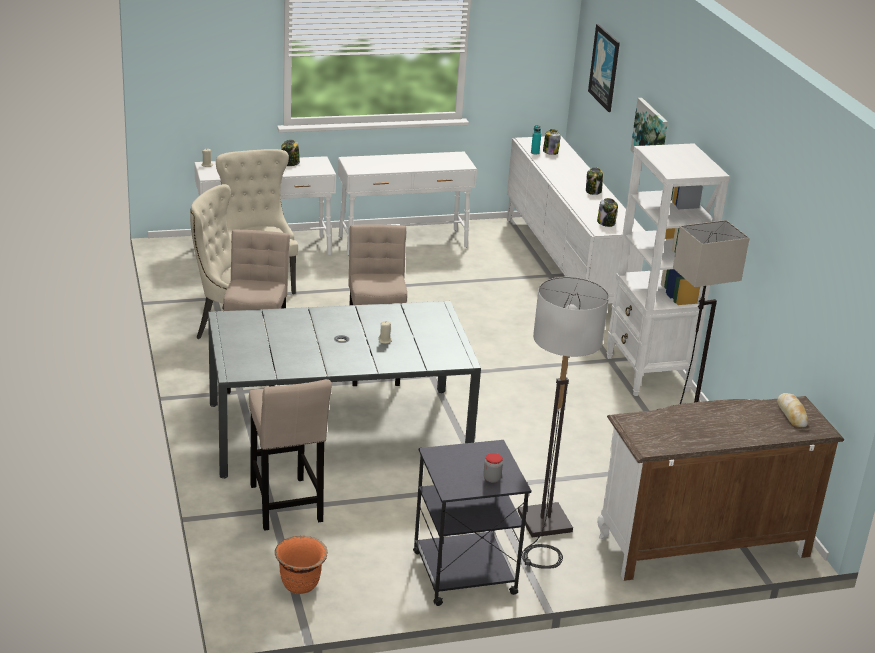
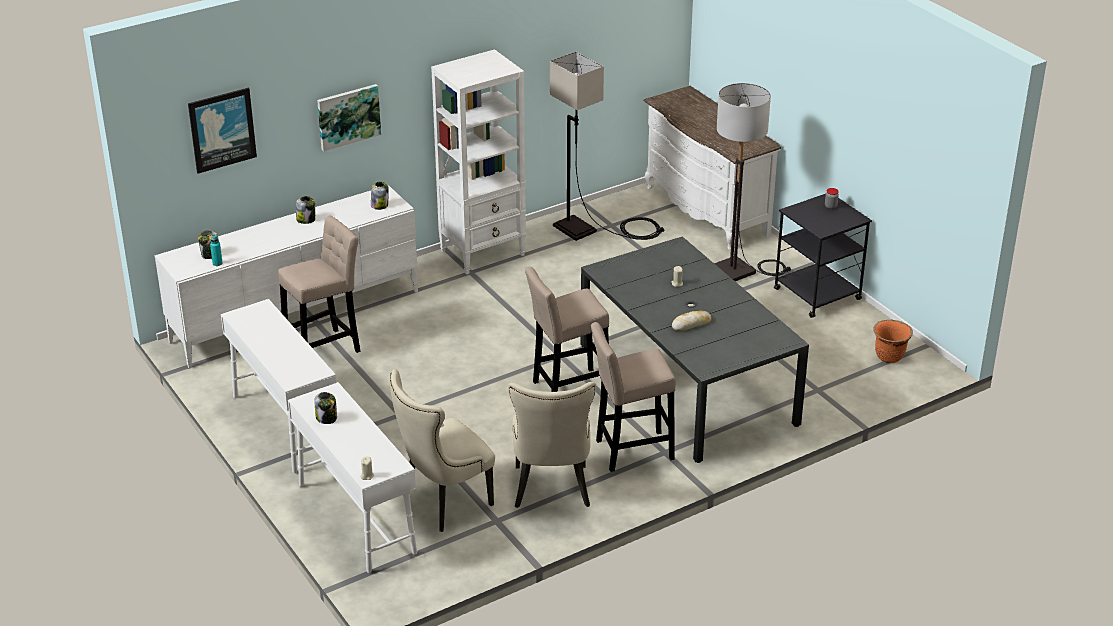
camera: 105 degrees left, 5 degrees up
beige stool [249,379,332,531] -> beige stool moved to [278,216,360,353]
bread [777,393,808,428] -> bread moved to [672,311,711,331]

